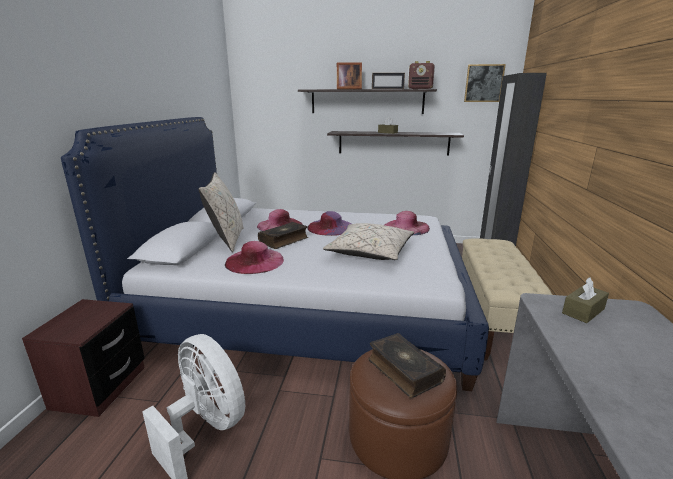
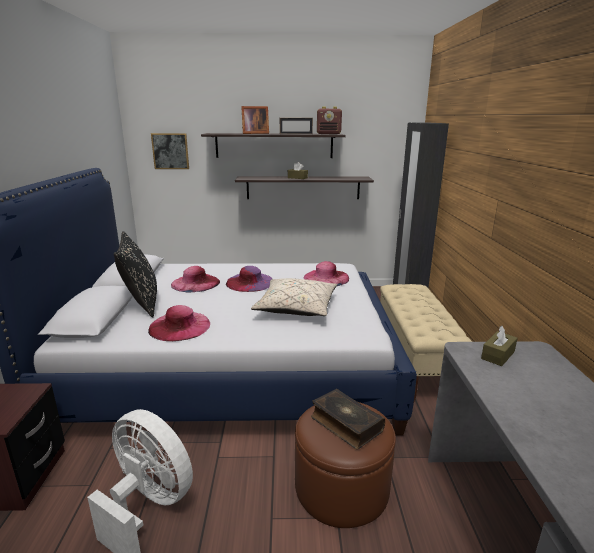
camera: 10 degrees left, 0 degrees up
beige pillow [198,172,244,252] -> black pillow [114,231,157,318]
book [258,222,308,249] -> none
picture [464,64,506,102] -> picture moved to [151,133,189,169]

